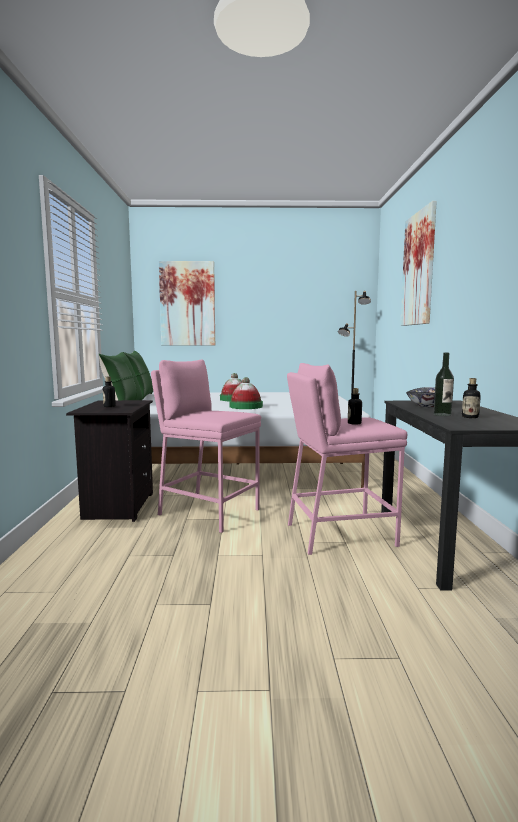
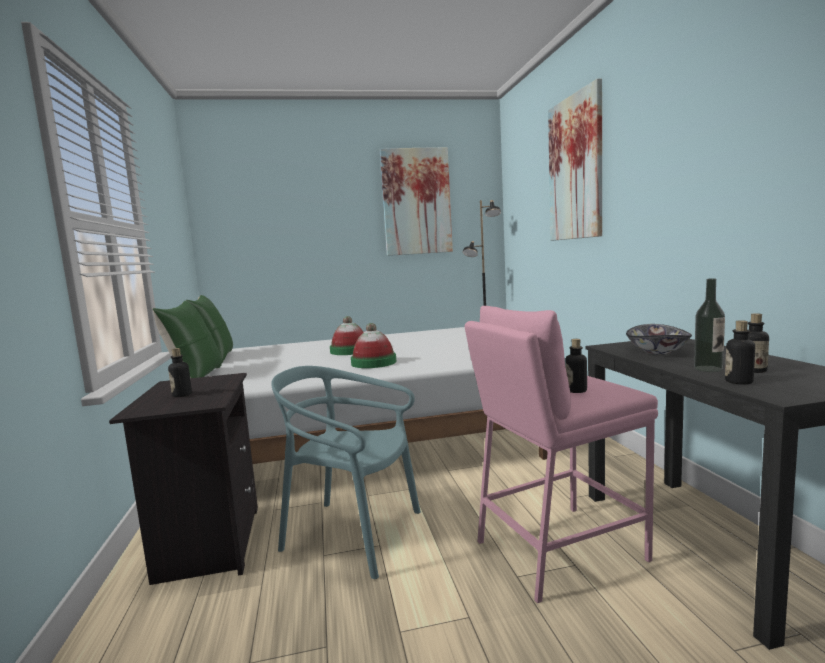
camera: 10 degrees left, 0 degrees up
pink stool [151,360,261,533] -> turquoise chair [271,366,421,579]
picture [159,261,215,345] -> picture moved to [380,147,453,256]
none -> bottle [725,320,755,385]

